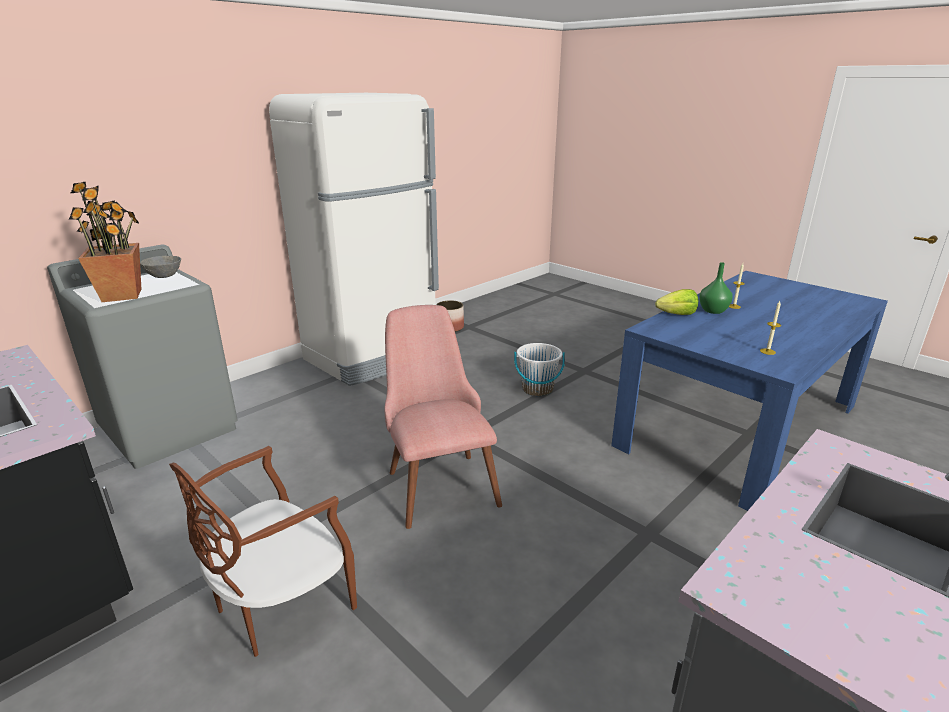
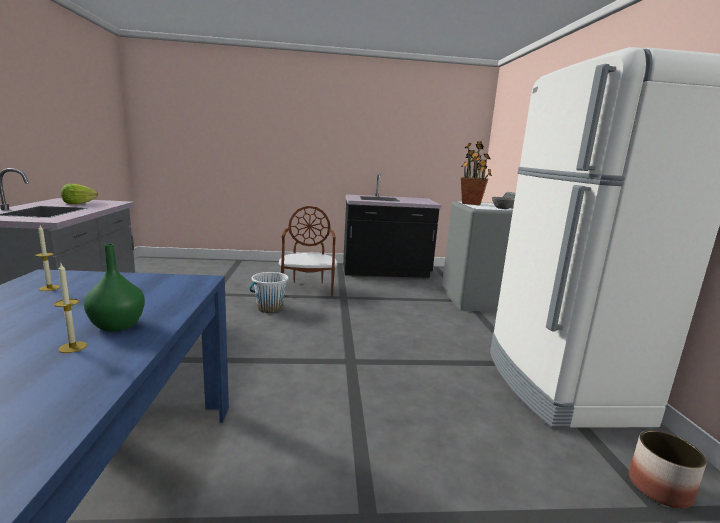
camera: 130 degrees right, 10 degrees down
pink chair [384,305,502,529] -> none
white bucket [514,343,565,396] -> white bucket moved to [249,272,289,313]
lettuce [655,289,698,315] -> lettuce moved to [61,184,98,204]

